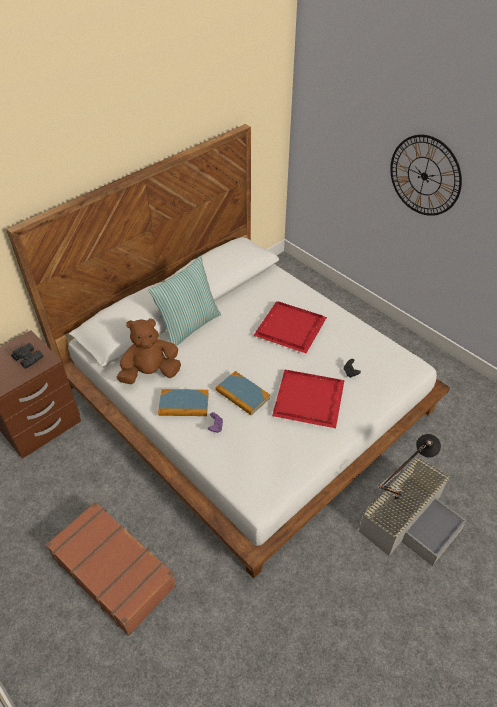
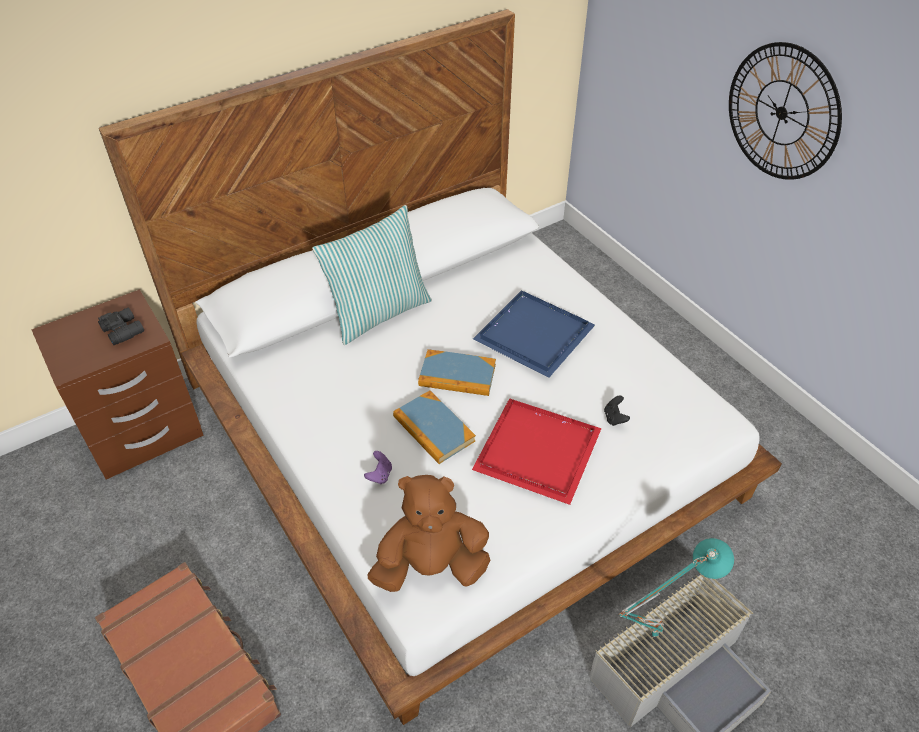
camera: 10 degrees right, 0 degrees up
brown plush toy [117,318,181,384] -> brown plush toy moved to [368,475,490,592]
book [158,389,209,416] -> book moved to [418,349,496,396]
red tray [253,301,327,353] -> blue tray [473,291,595,378]
black table lamp [379,434,441,500] -> turquoise table lamp [619,538,734,638]

